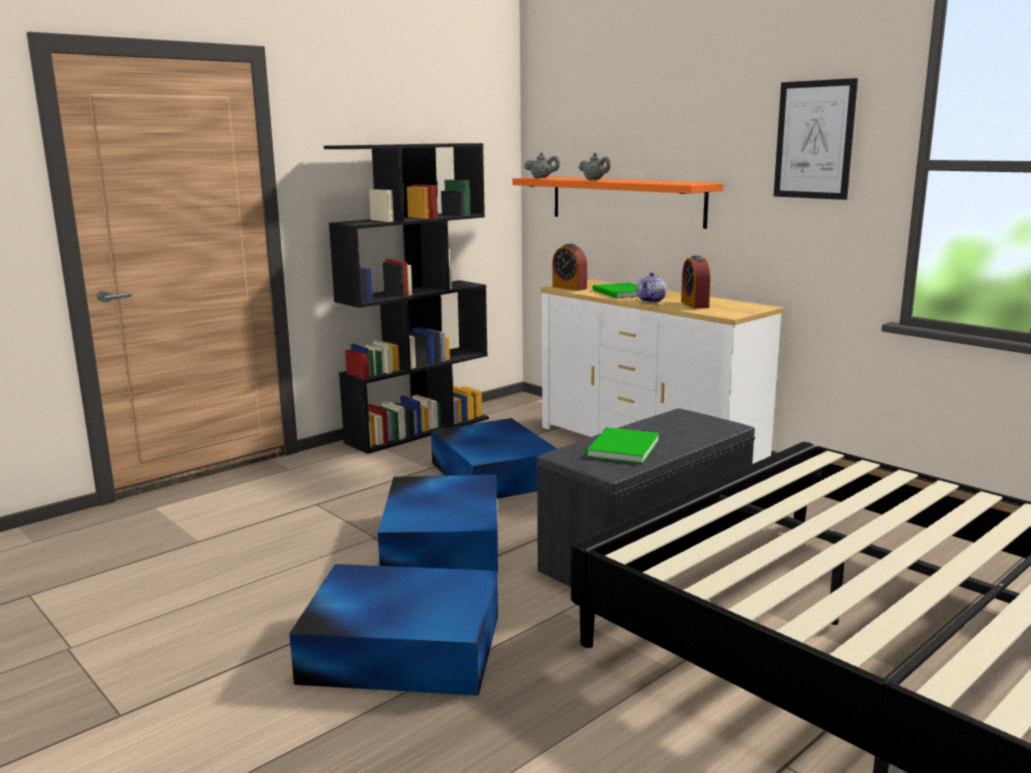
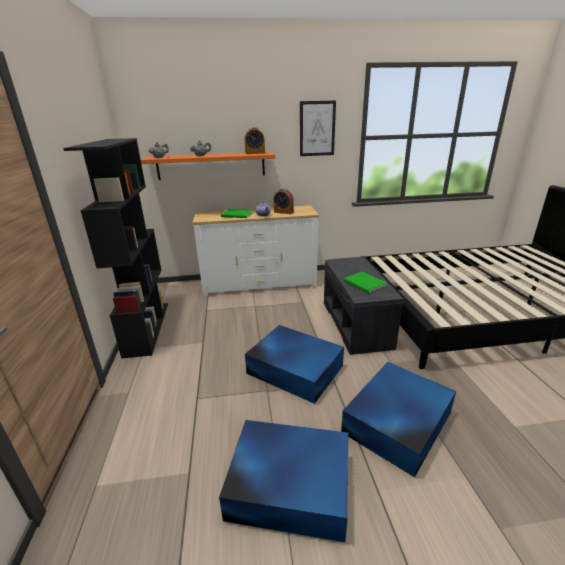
camera: 55 degrees left, 10 degrees up
blue storage box [431,418,557,499] -> blue storage box moved to [219,420,348,542]
alarm clock [552,244,588,291] -> alarm clock moved to [245,127,265,154]

